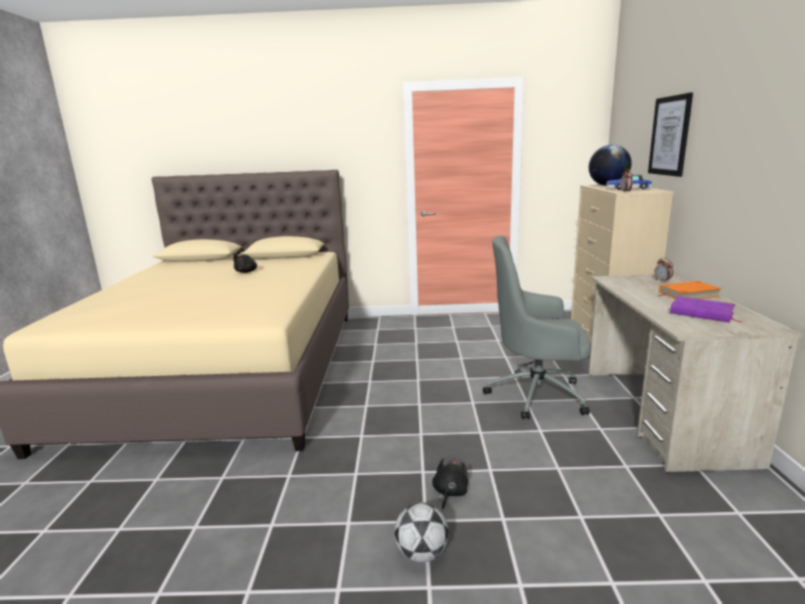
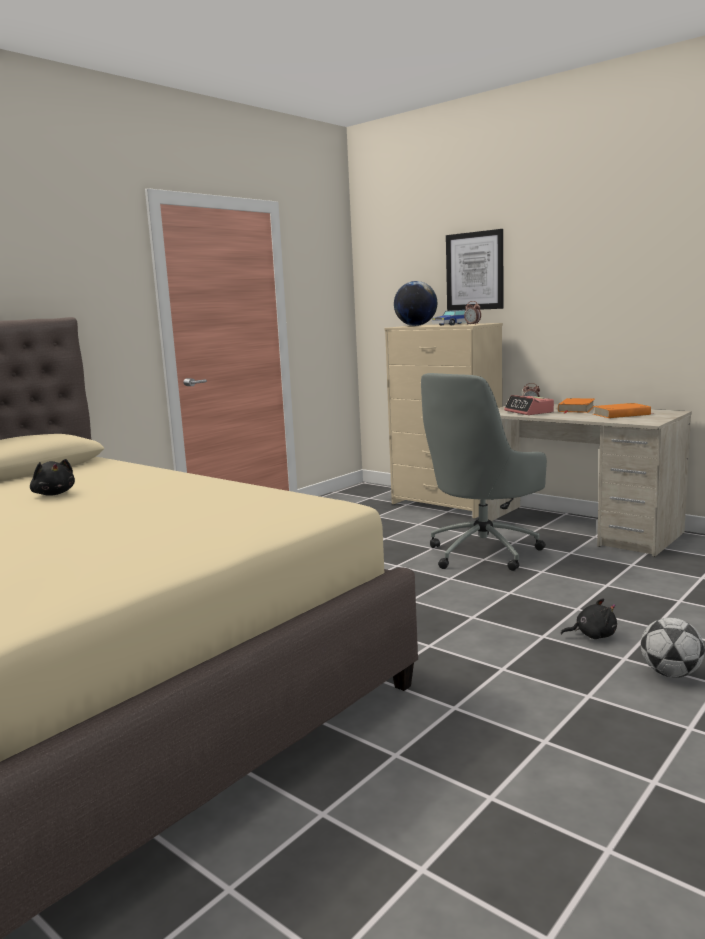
camera: 50 degrees left, 5 degrees down
black plush toy [432,458,468,509] -> black plush toy turned 120 degrees clockwise [561,598,617,639]
purple book [670,296,742,323] -> orange book [593,403,654,418]
none -> alarm clock [504,395,554,415]

